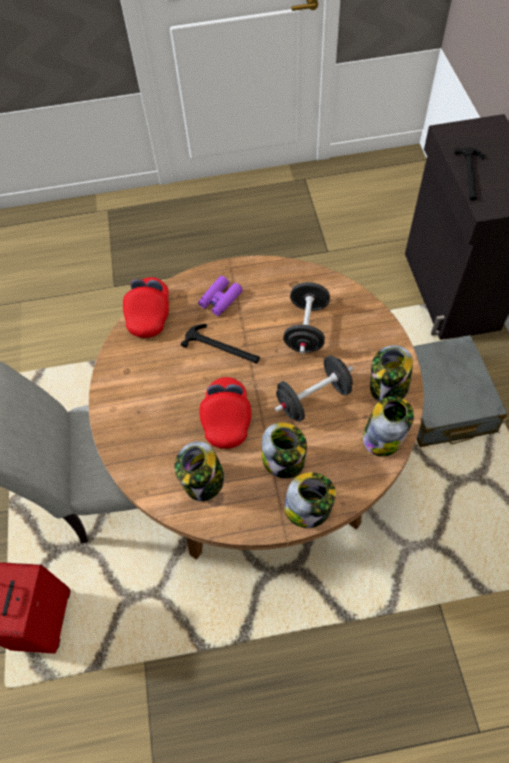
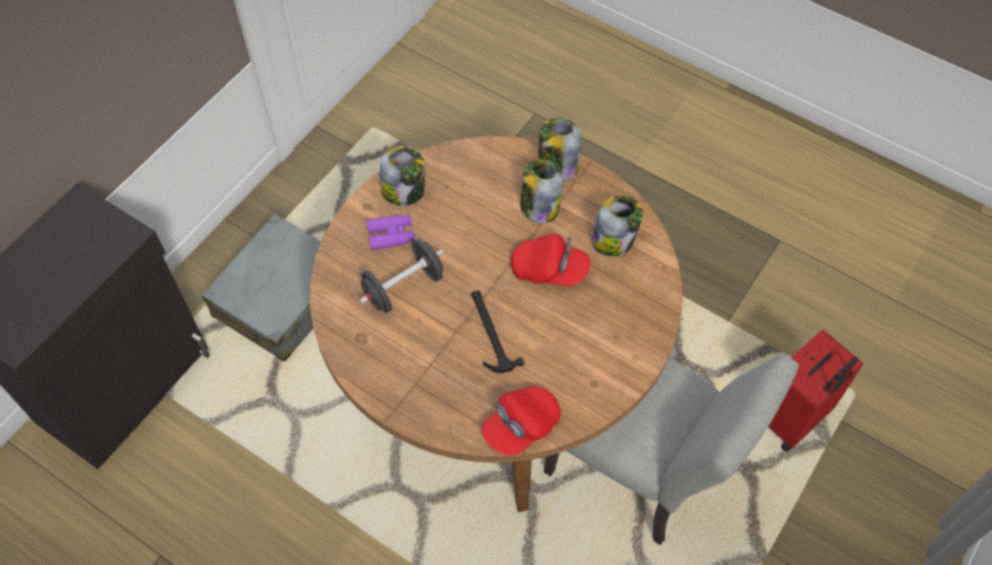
camera: 140 degrees left, 0 degrees up
purple binoculars [198,276,243,316] -> purple binoculars moved to [366,214,415,250]
red cap [200,377,251,449] -> red cap turned 120 degrees counterclockwise [511,234,591,286]
black dumbbell [275,355,353,422] -> none
jar [363,396,414,456] -> none
hammer [454,147,485,200] -> none

